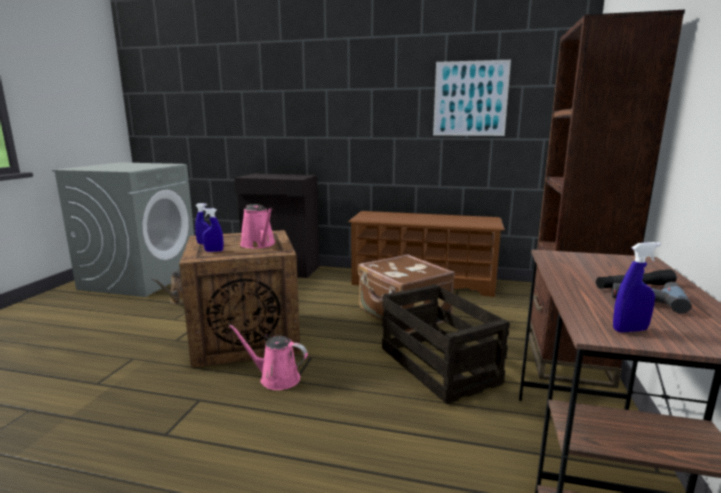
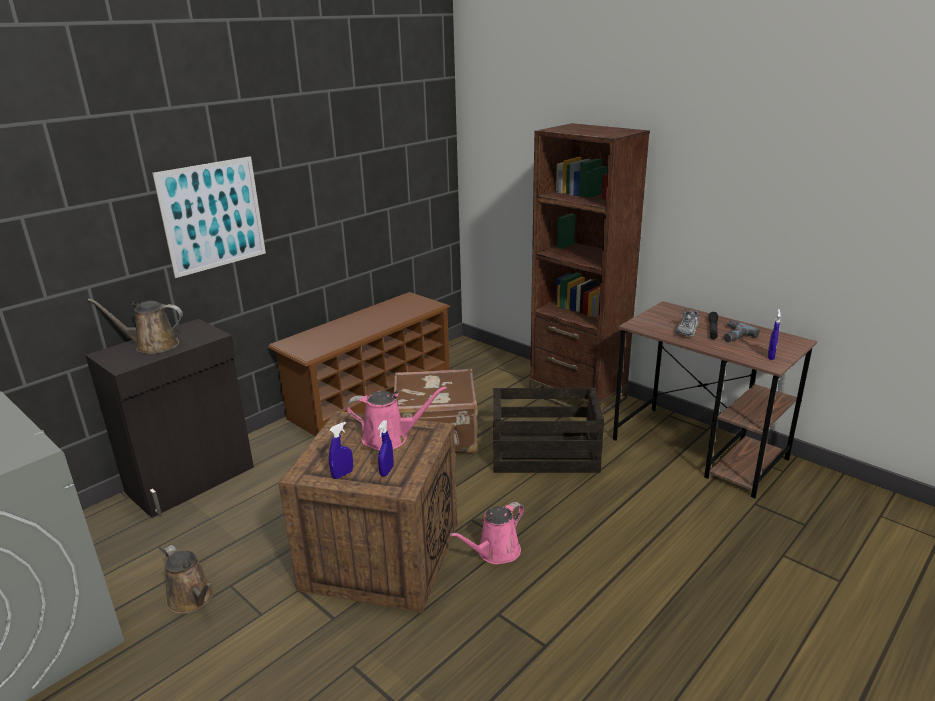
camera: 60 degrees left, 10 degrees up
picture [433,60,511,136] -> picture moved to [152,156,266,278]
none -> brown watering can [88,299,183,354]
none -> shoe [675,308,700,336]

